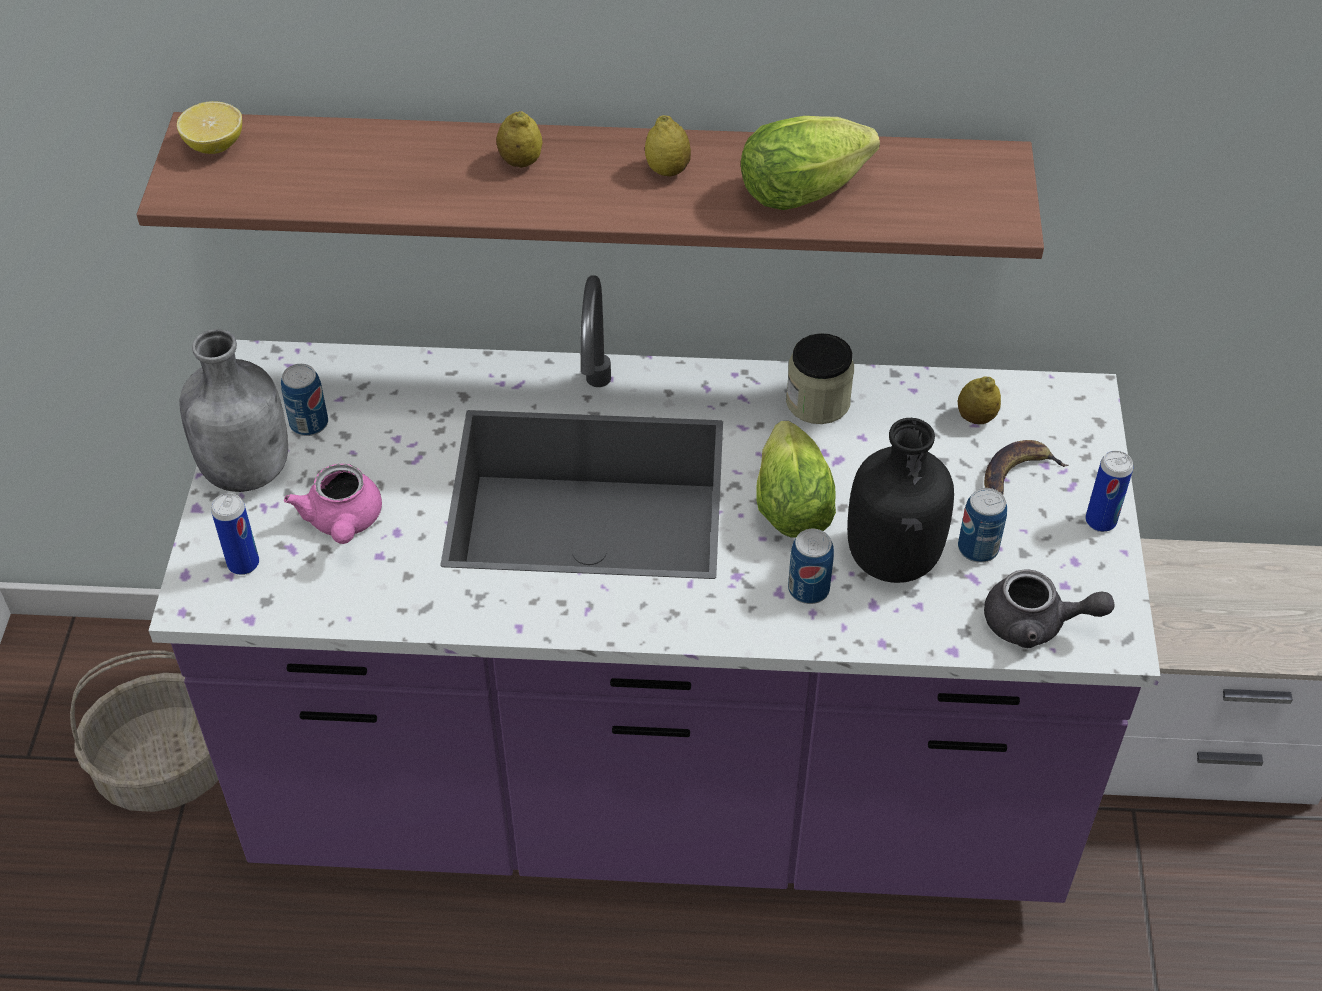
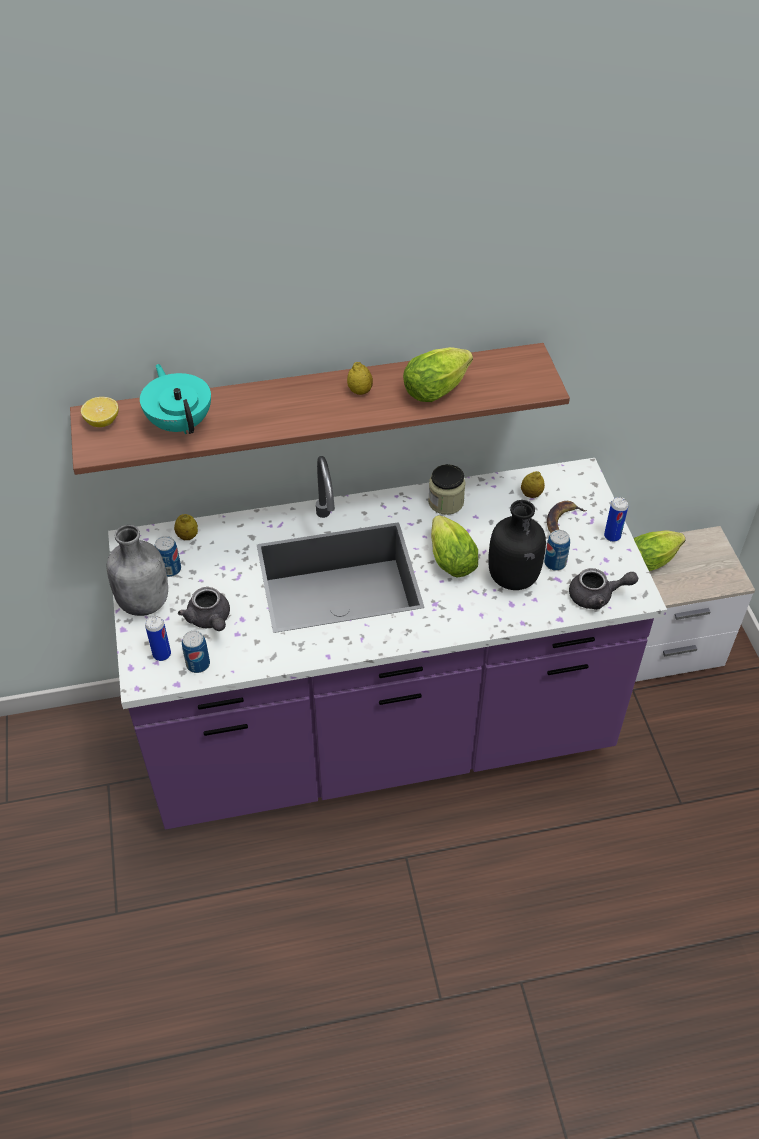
camera: 15 degrees left, 0 degrees up
basket [70,650,218,812] -> none
pink teapot [284,464,382,544] -> grey teapot [178,587,230,631]
lemon [496,111,543,168] -> lemon moved to [174,514,198,540]
can [788,529,834,604] -> can moved to [182,631,210,673]
none -> turquoise teapot [140,364,211,434]
none -> lettuce [633,530,686,571]

